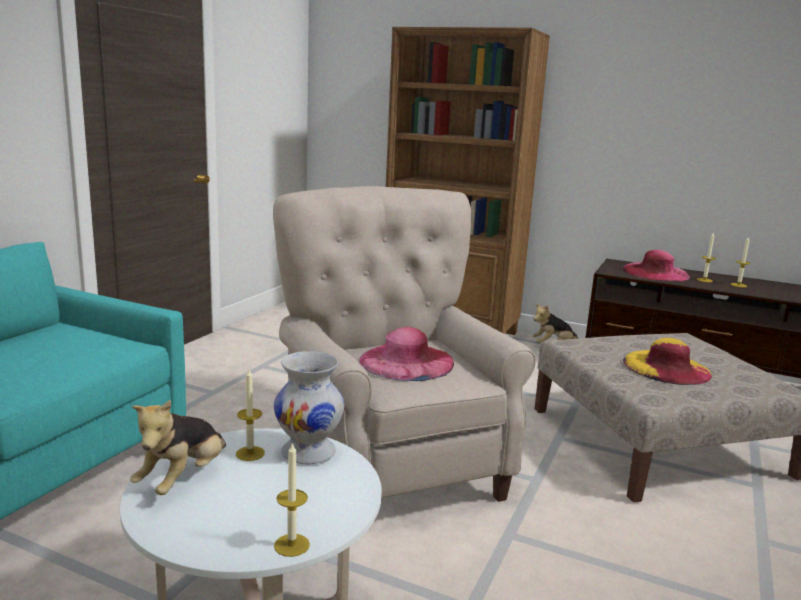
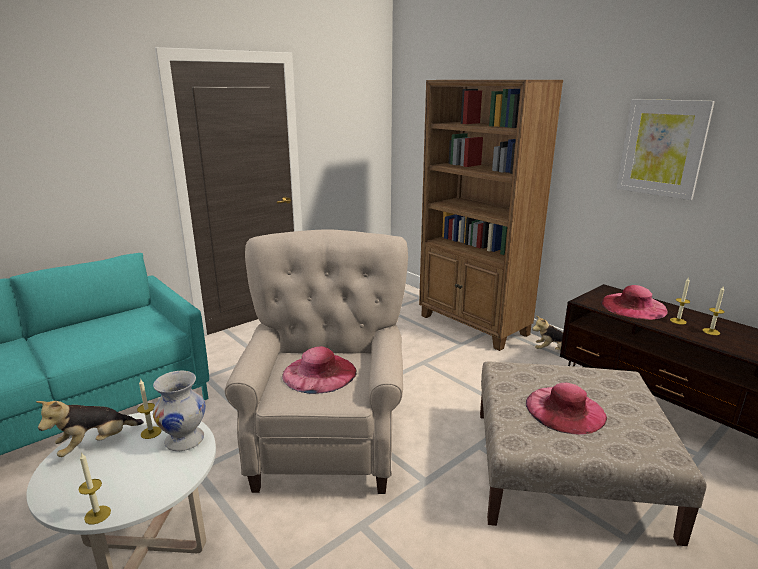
camera: 25 degrees right, 5 degrees up
yellow hat [623,338,712,385] -> pink hat [526,382,607,435]
none -> picture [616,99,715,200]

